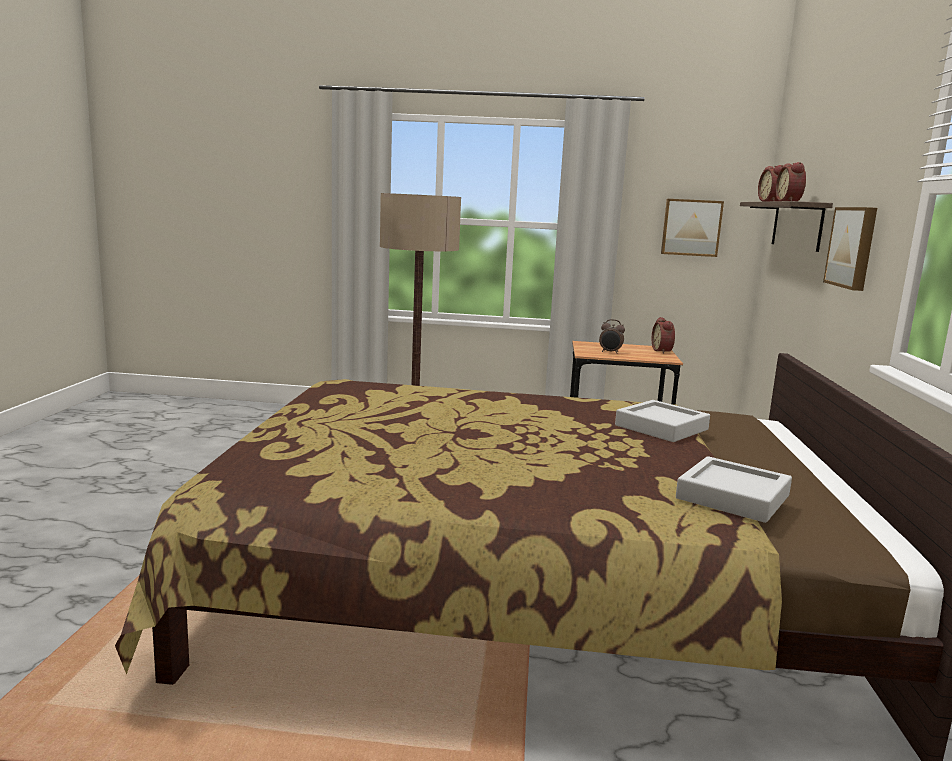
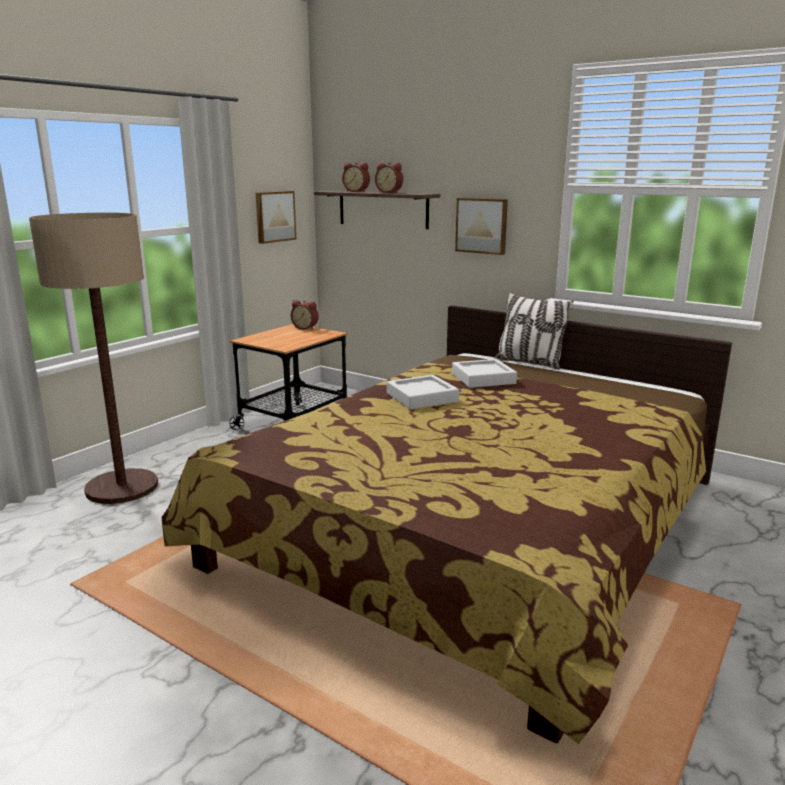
camera: 60 degrees left, 5 degrees up
alarm clock [599,319,625,354] -> none
grey tray [676,456,792,523] -> grey tray moved to [387,375,459,409]
none -> pillow [494,292,574,370]

